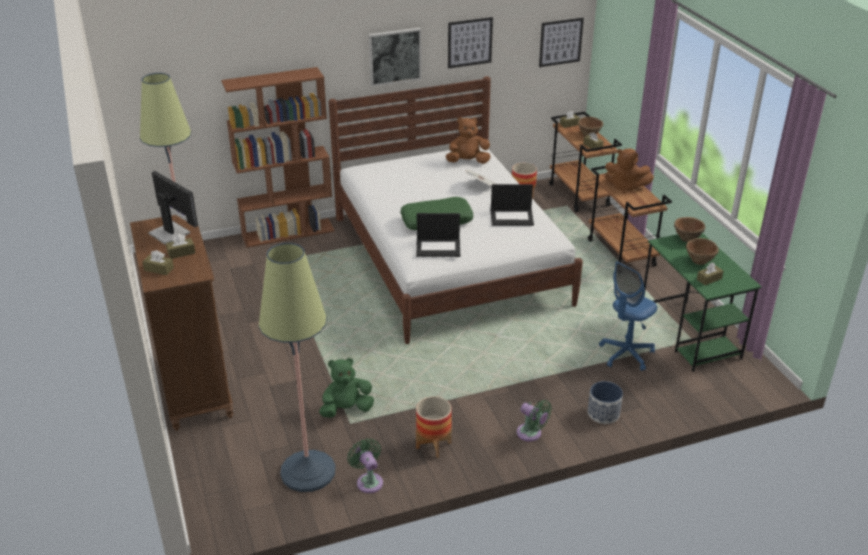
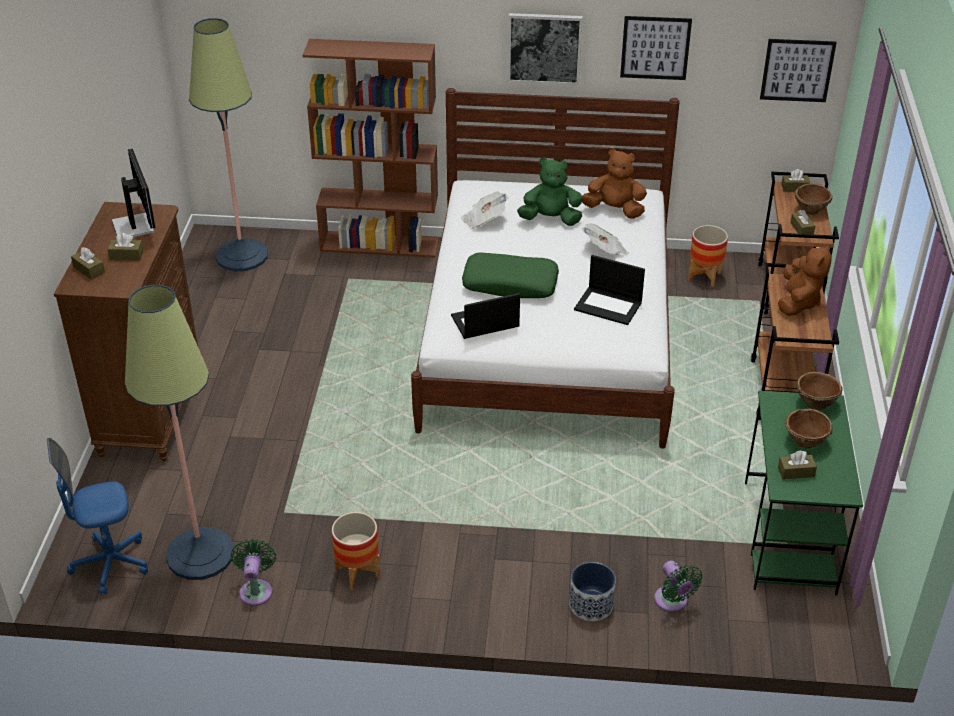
camera: 25 degrees right, 5 degrees up
green plush toy [319,358,374,418] -> green plush toy moved to [517,157,583,226]
laptop [416,213,460,257] -> laptop turned 135 degrees clockwise [451,293,520,339]
green fan [517,400,552,442] -> green fan moved to [654,560,703,612]
blue office chair [599,261,657,371] -> blue office chair moved to [47,438,148,594]
brown plush toy [605,149,654,193] -> brown plush toy turned 120 degrees counterclockwise [778,244,832,316]
none -> newspaper [461,191,508,229]

